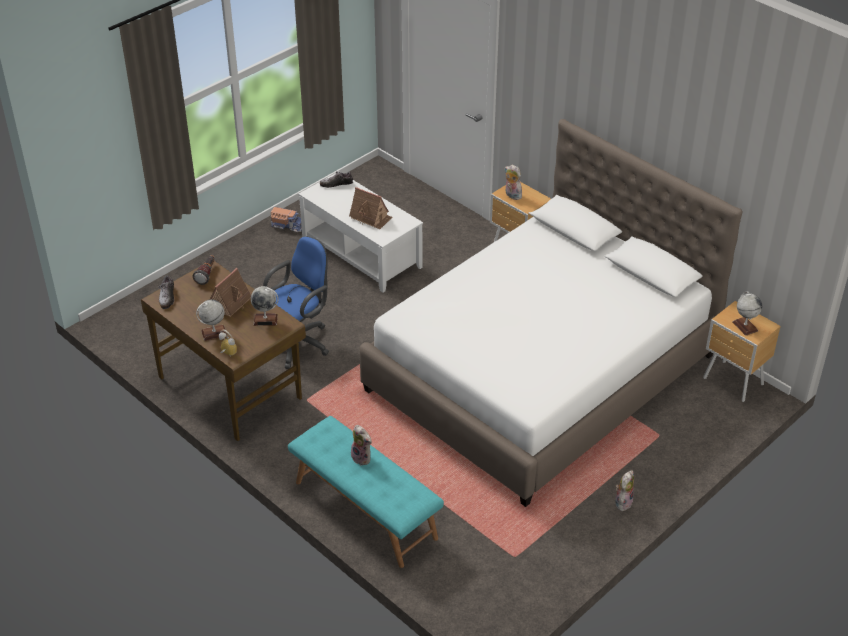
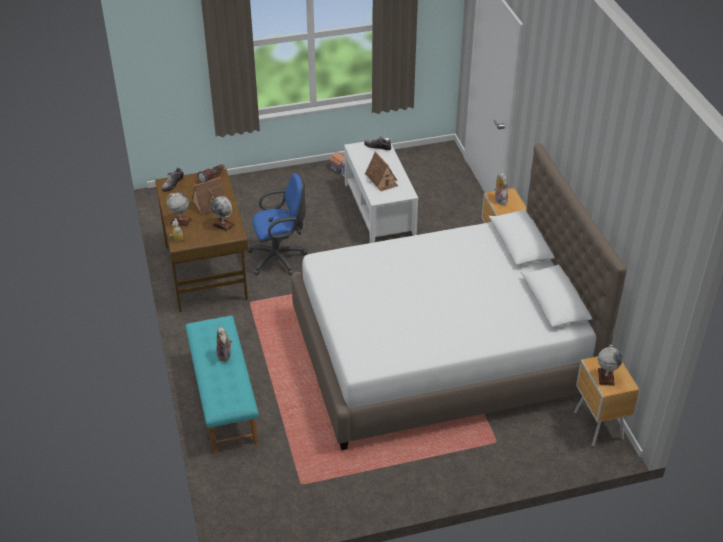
camera: 30 degrees right, 0 degrees up
plush toy [615,470,634,511] -> none

